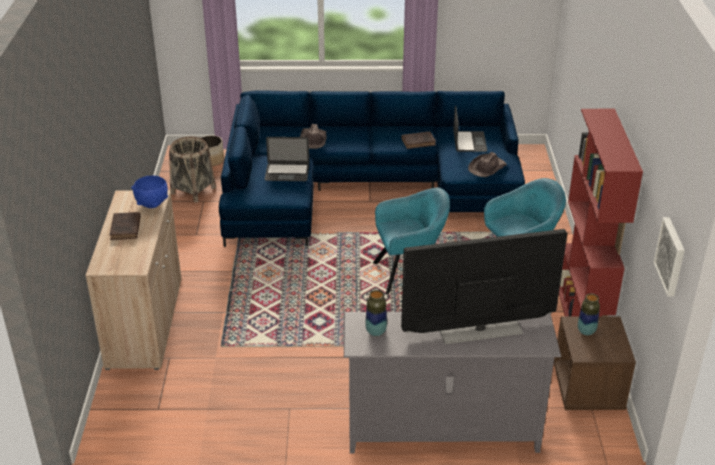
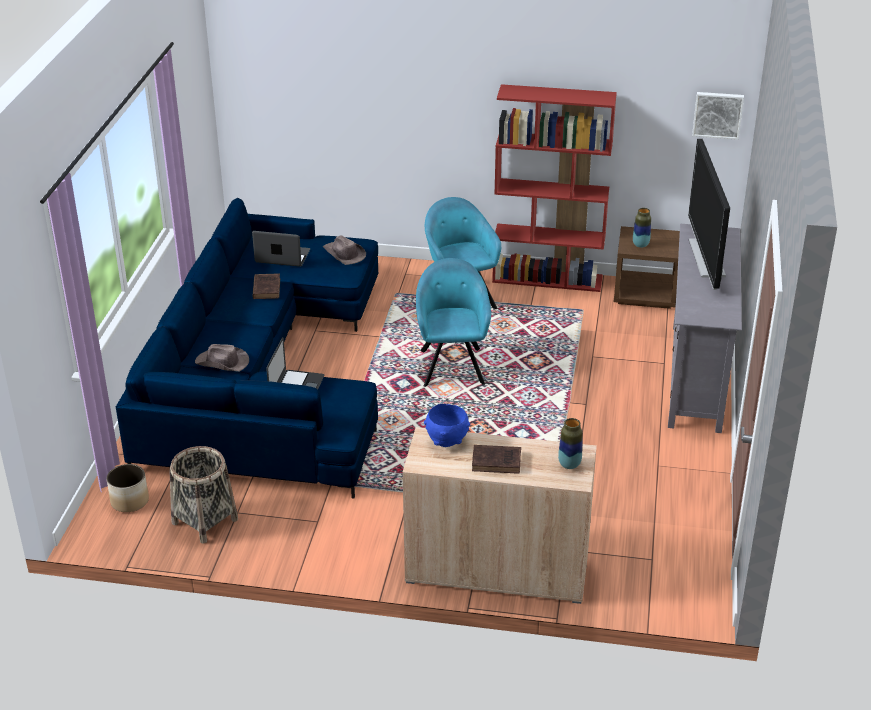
camera: 80 degrees left, 0 degrees up
vase [365,290,387,336] -> vase moved to [558,418,582,469]

